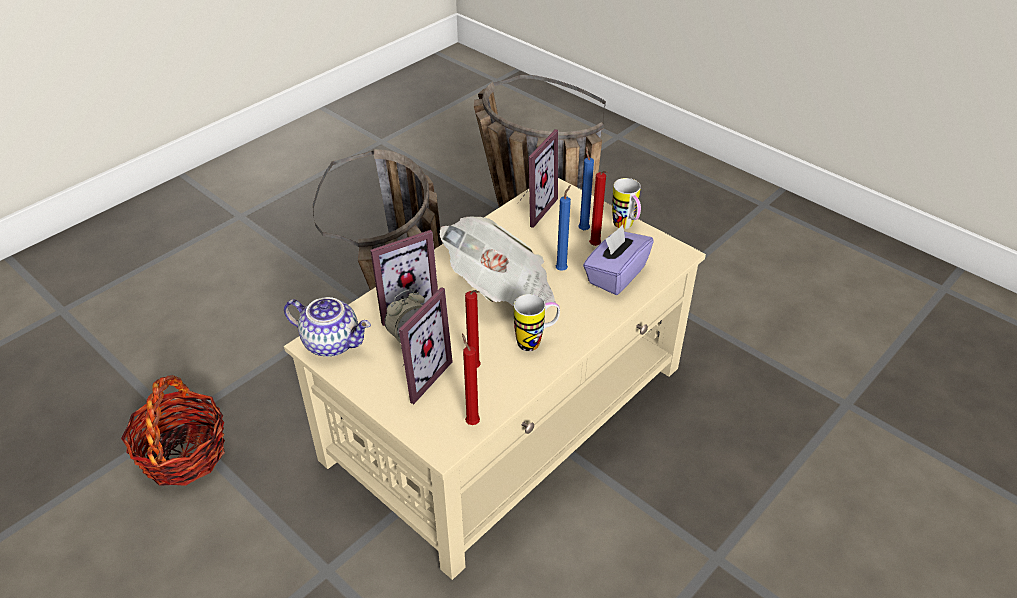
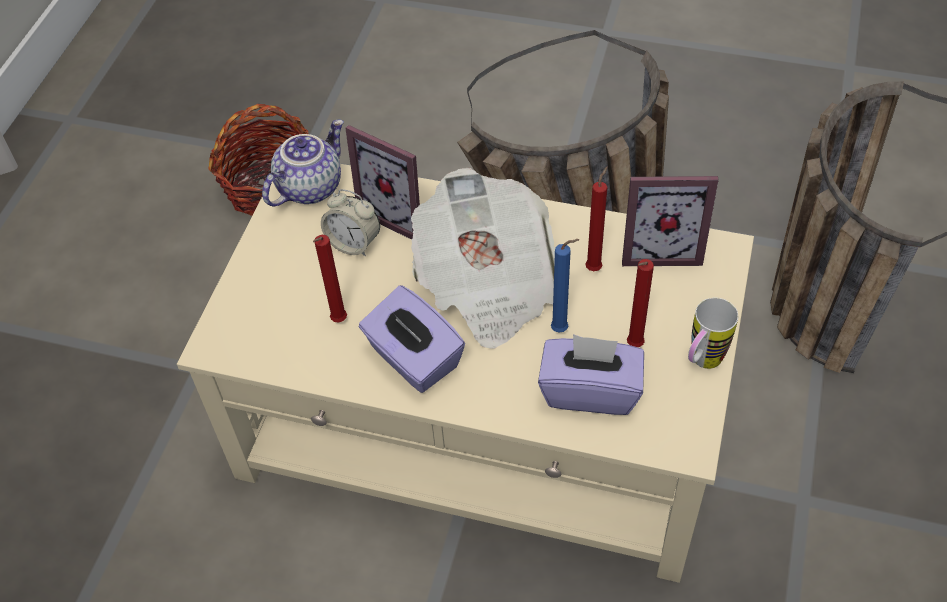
camera: 65 degrees right, 10 degrees up
teapot [284,297,371,357] -> teapot turned 135 degrees counterclockwise [262,119,344,207]
picture frame [399,287,453,404] -> none
red candle [462,334,480,425] -> red candle moved to [585,167,608,271]
mug [514,294,560,351] -> purple tissue box [359,286,465,393]
blue candle [578,146,594,230] -> none

